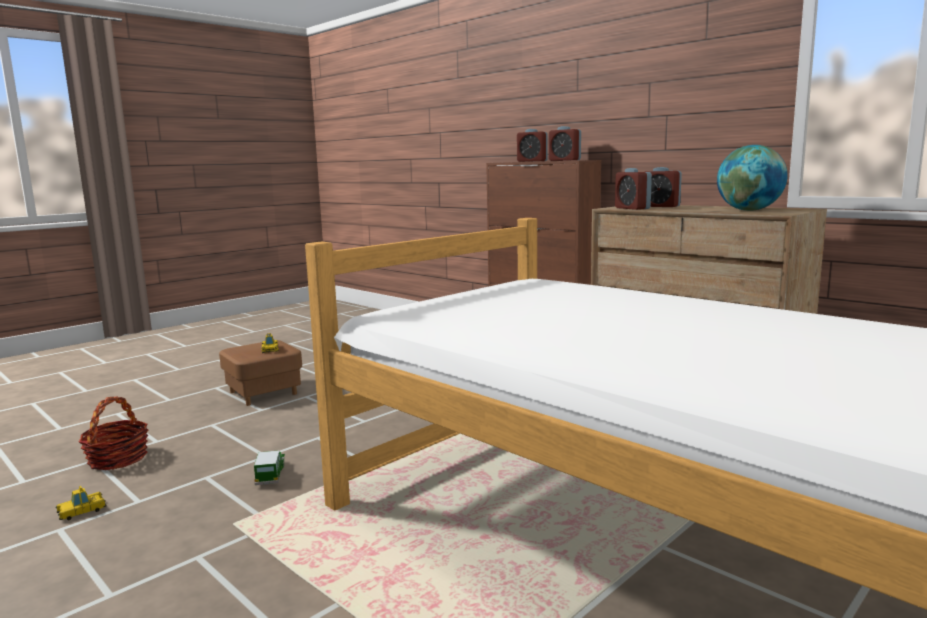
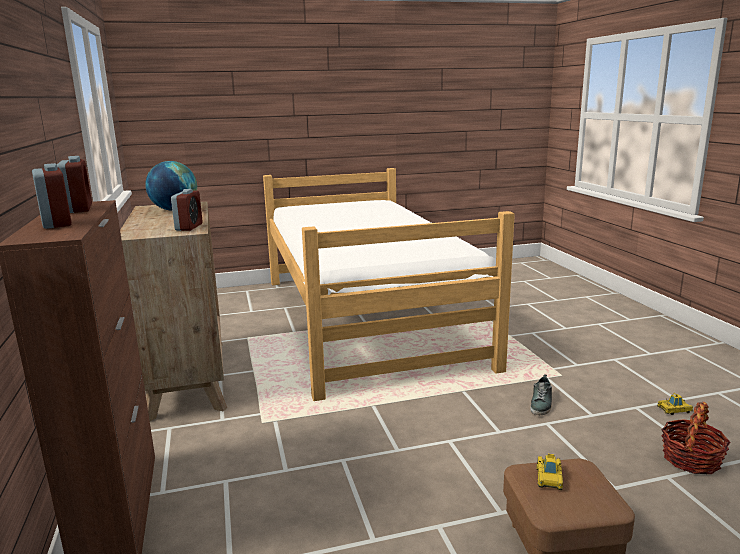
camera: 150 degrees left, 5 degrees up
toy car [254,450,285,485] -> shoe [530,374,552,415]
alarm clock [645,167,682,207] -> none

